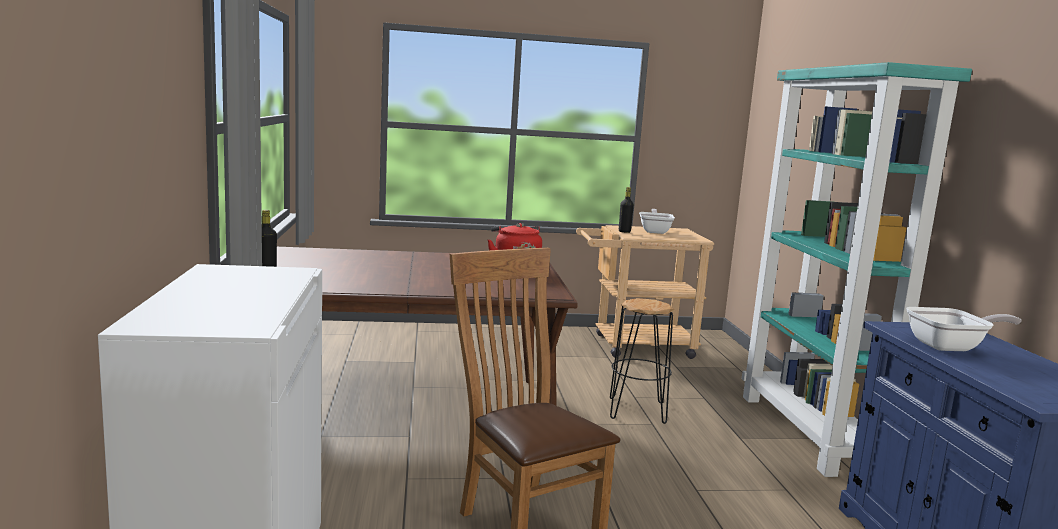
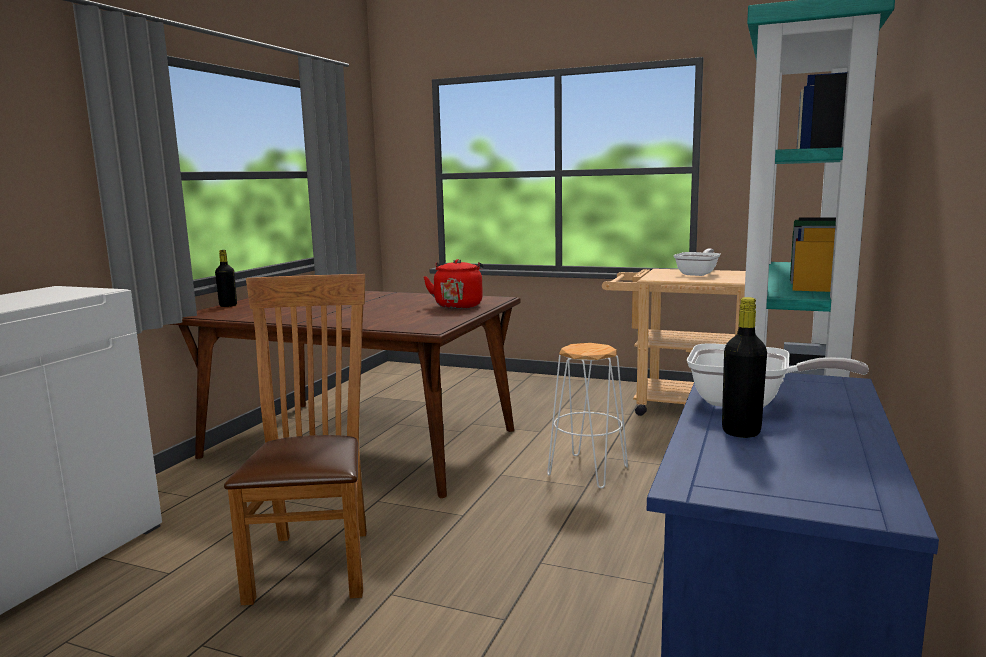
camera: 30 degrees right, 0 degrees up
black stool [610,298,674,424] -> white stool [547,343,628,488]
black bottle [619,187,634,233] -> black bottle moved to [722,297,767,438]

